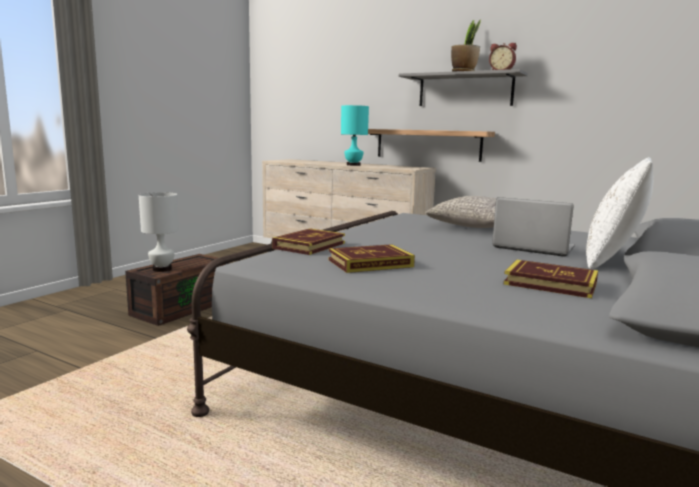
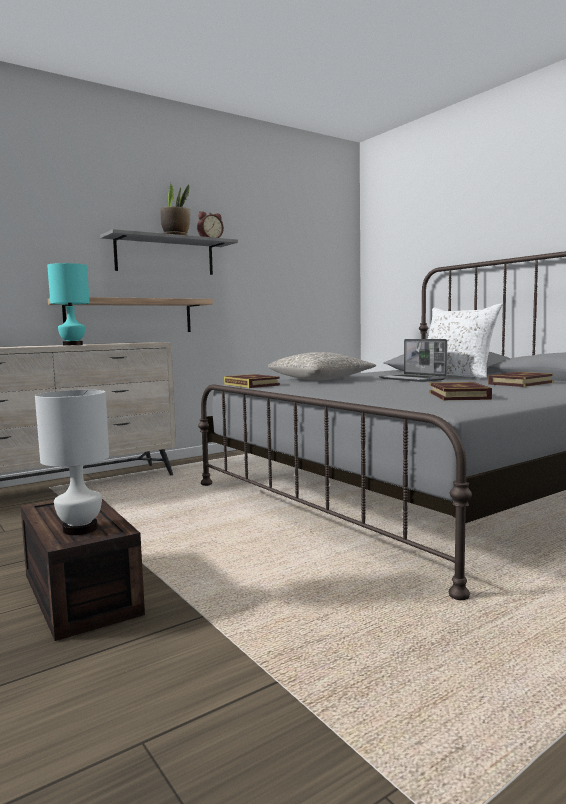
camera: 65 degrees left, 5 degrees down
book [272,228,345,255] -> book moved to [224,374,280,388]
laptop [492,197,575,257] -> laptop turned 90 degrees counterclockwise [379,339,447,382]

